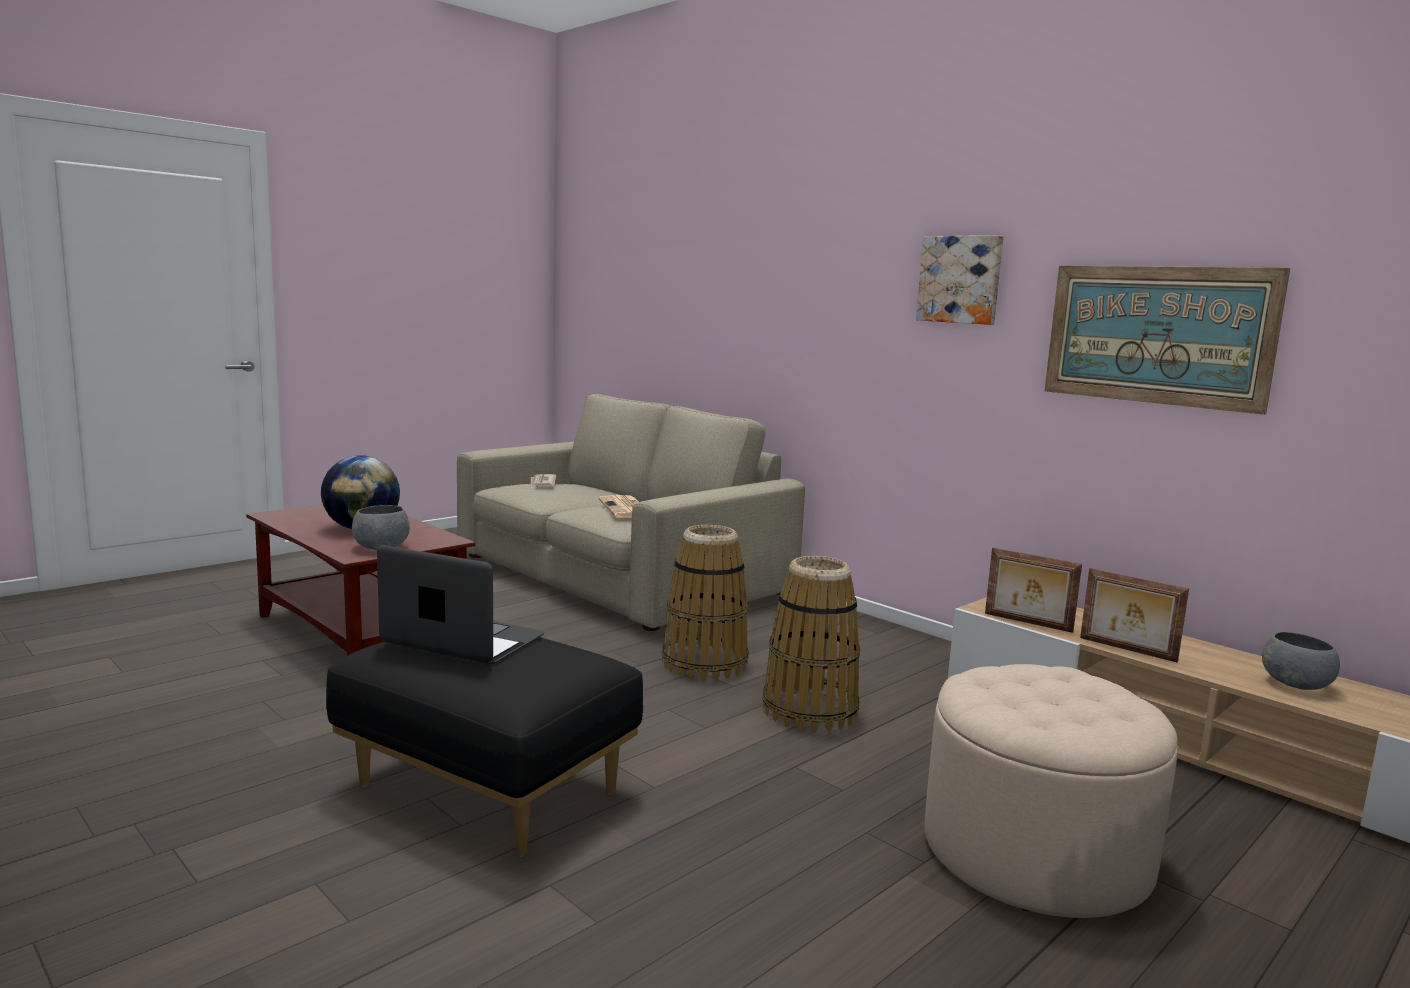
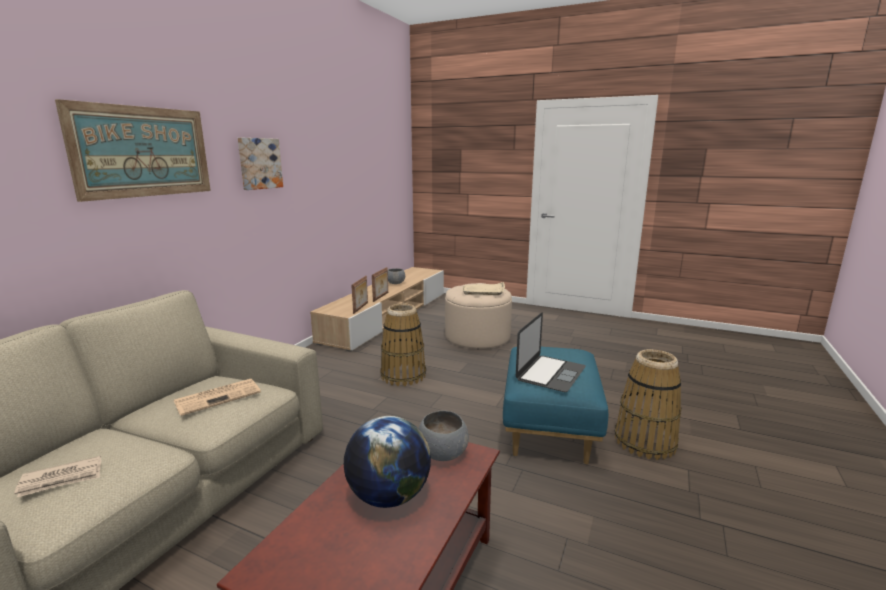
camera: 110 degrees left, 5 degrees up
black ottoman [326,637,643,857] -> blue ottoman [503,347,608,464]
laptop [377,545,544,664] -> laptop turned 150 degrees counterclockwise [516,312,586,392]
basket [662,525,749,680] -> basket moved to [615,349,682,460]
picture [1044,266,1290,415] -> picture moved to [55,99,211,202]
none -> beige tray [462,282,505,295]

